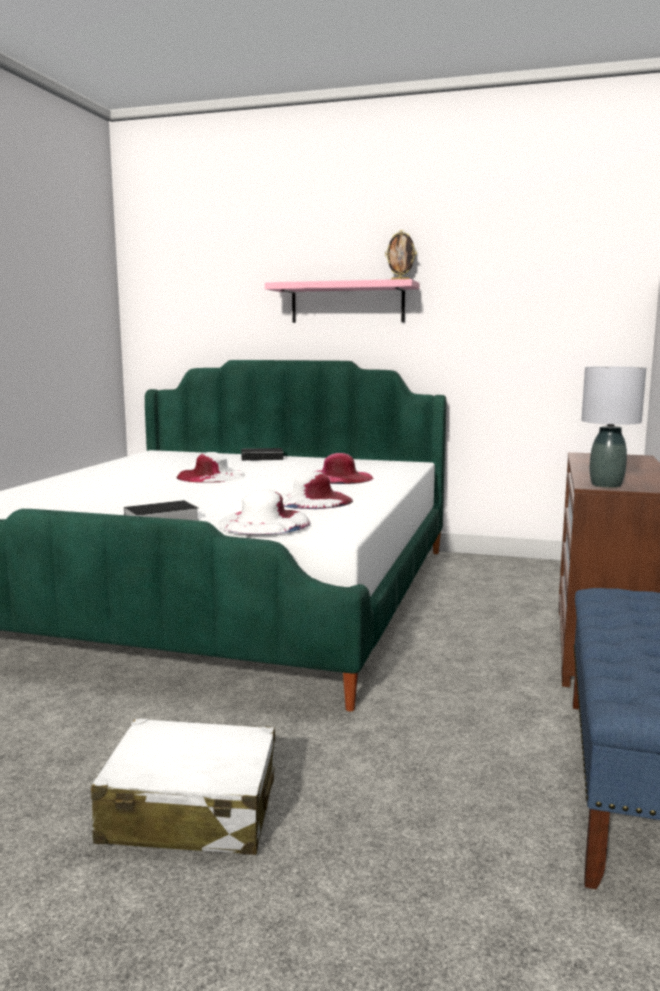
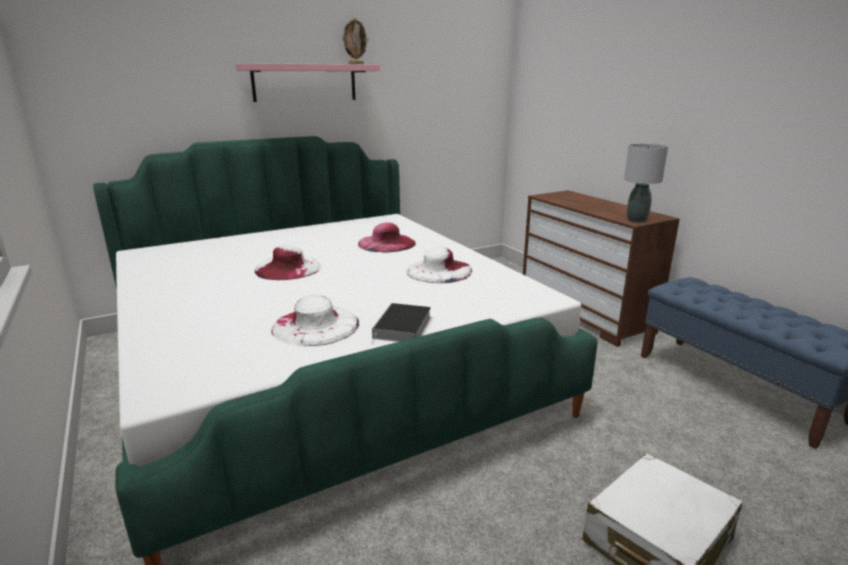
camera: 45 degrees left, 10 degrees up
white hat [218,489,310,534] -> white hat moved to [271,295,359,346]
book [241,448,284,461] -> none

